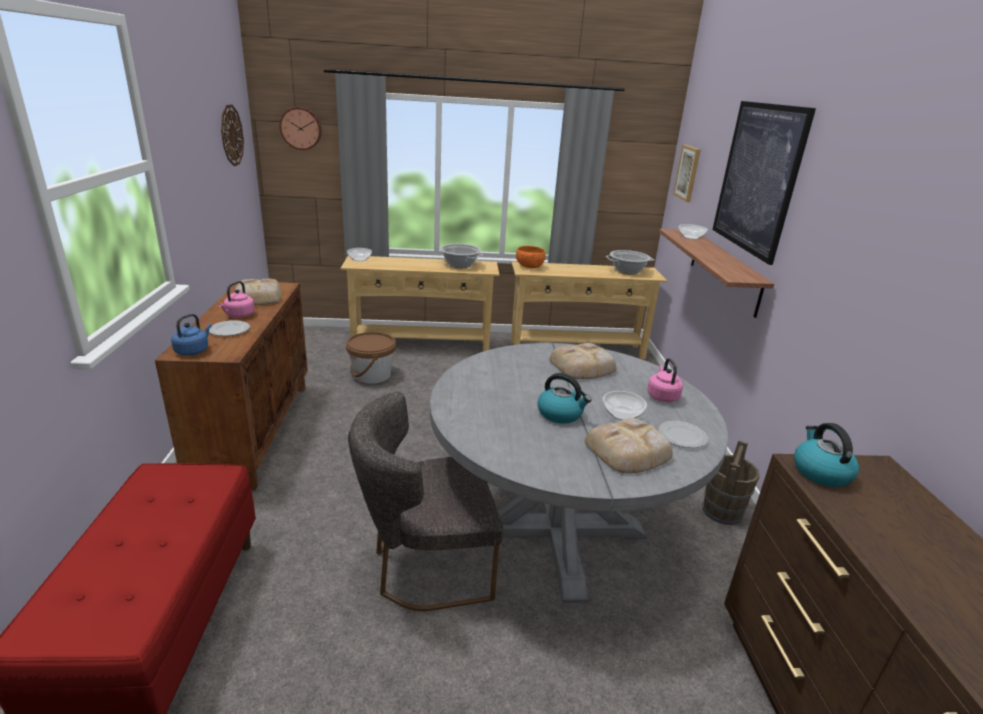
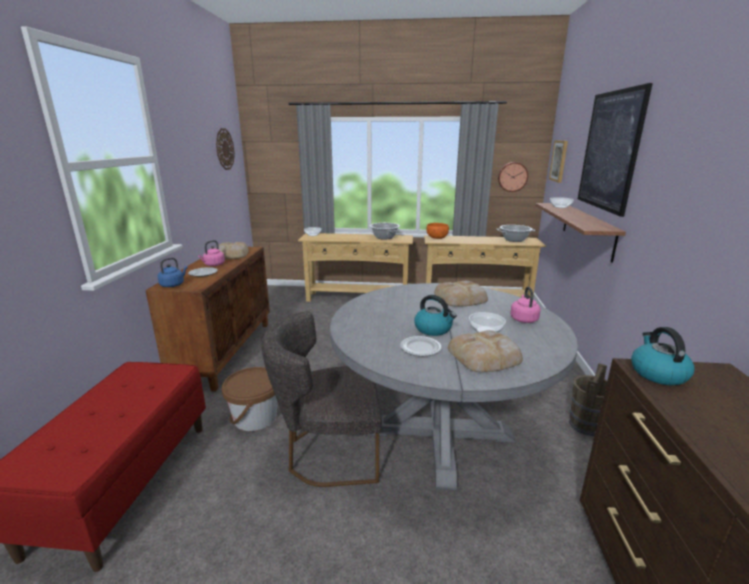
camera: 10 degrees right, 5 degrees down
wall clock [279,107,322,150] -> wall clock moved to [498,162,528,192]
brown bucket [346,332,396,384] -> brown bucket moved to [222,367,278,431]
plate [659,421,708,448] -> plate moved to [400,336,441,356]

